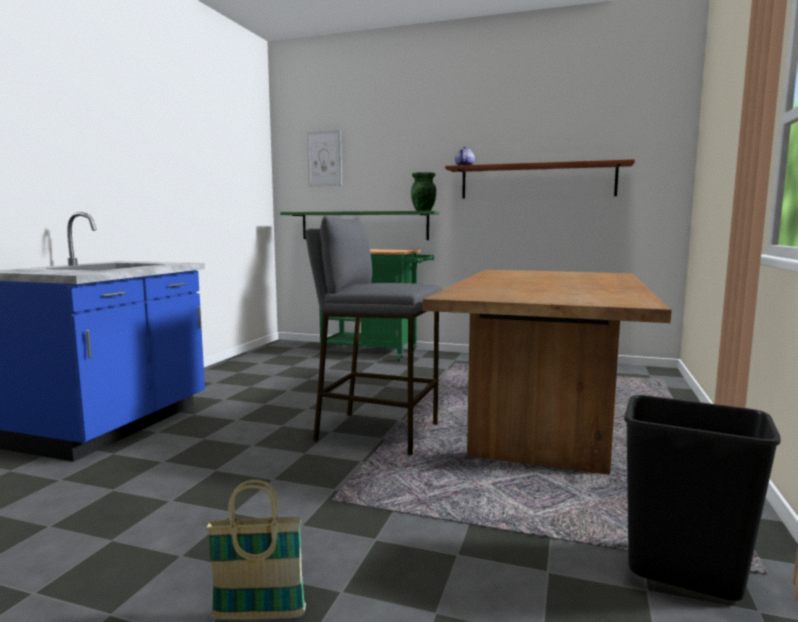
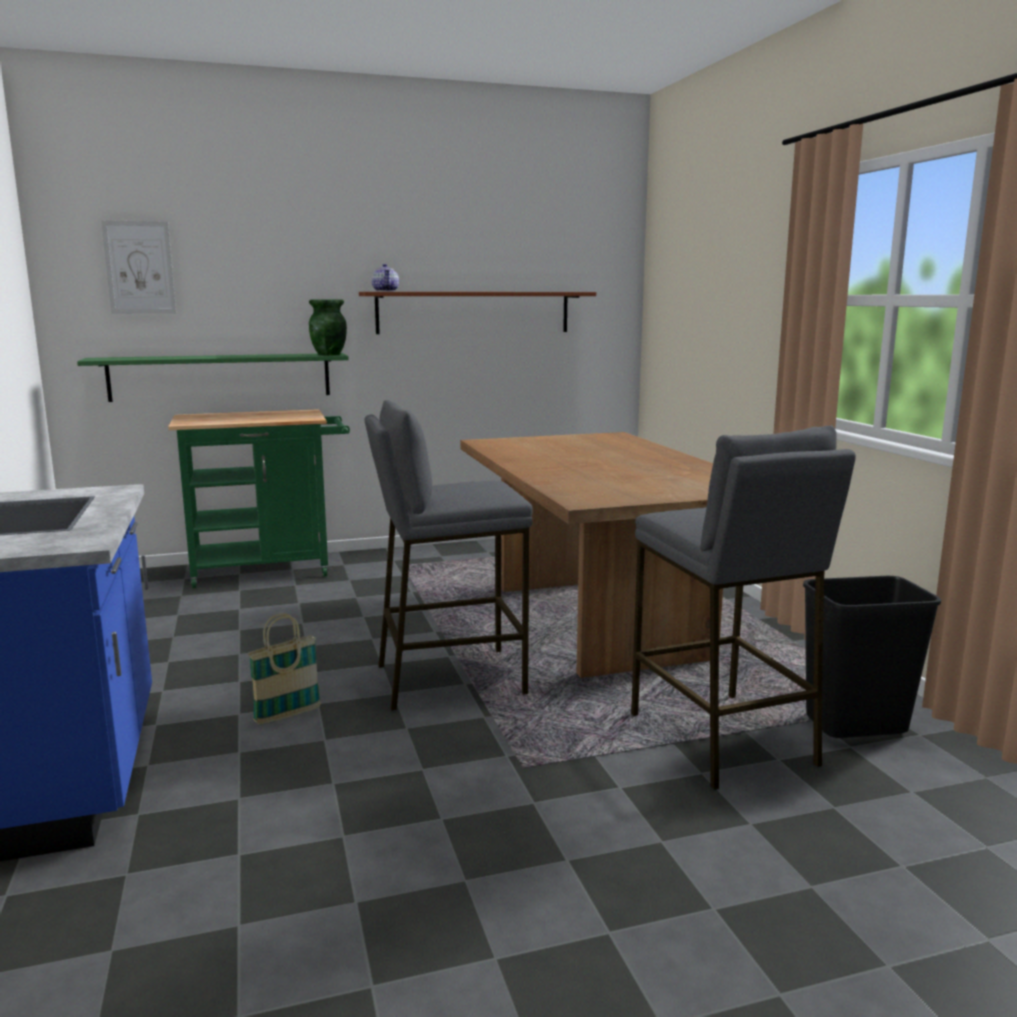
camera: 35 degrees left, 5 degrees up
basket [206,479,306,620] -> basket moved to [248,613,321,725]
none -> grey stool [631,425,856,790]

